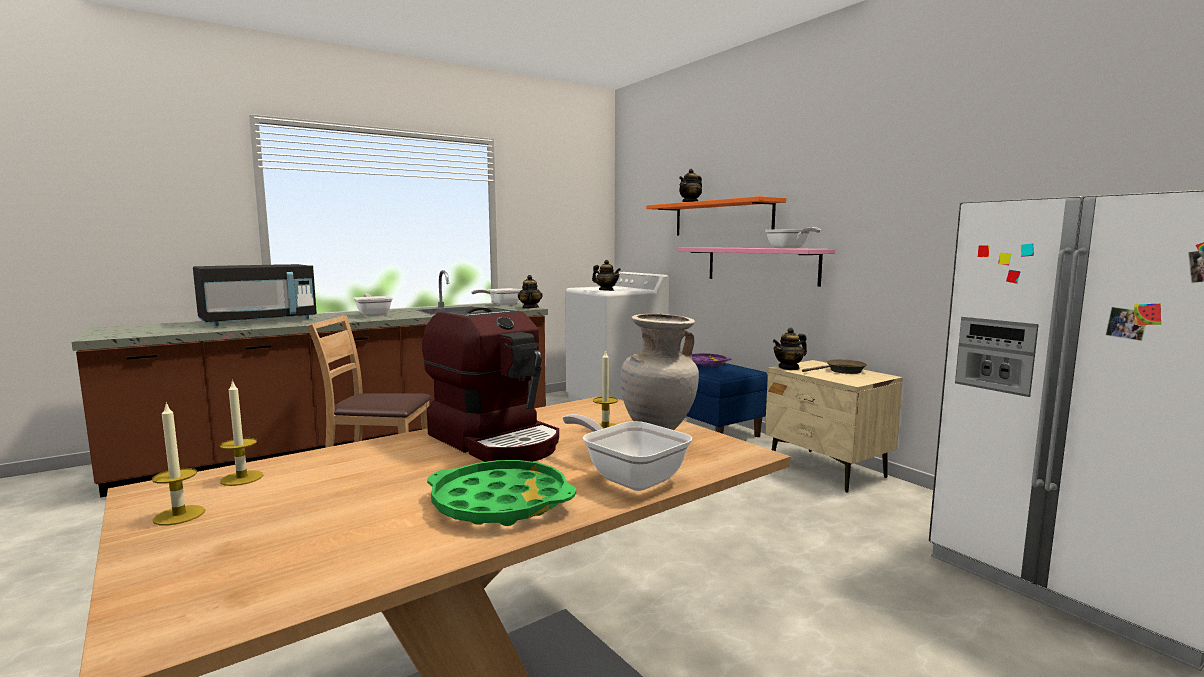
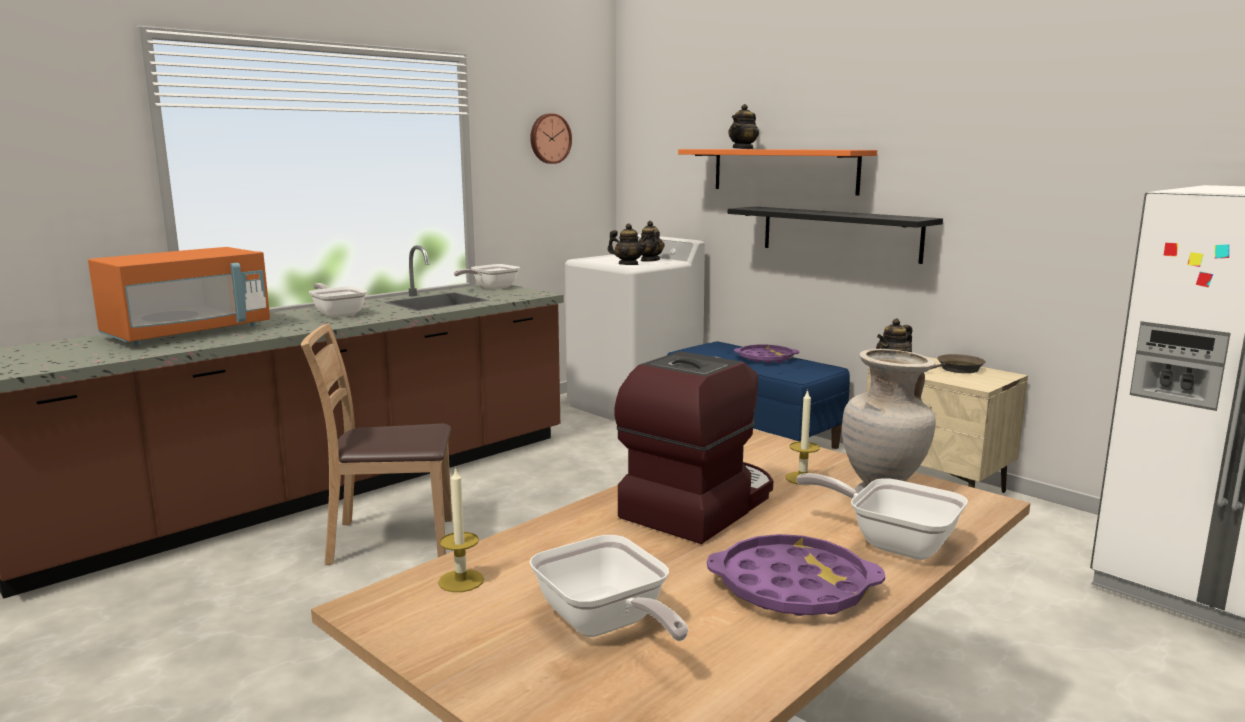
camera: 10 degrees left, 5 degrees up
candle [152,402,205,526] -> none
black microwave [193,264,317,326] -> orange microwave [88,247,270,345]
coffee machine [422,307,559,462] -> coffee machine turned 90 degrees counterclockwise [614,351,773,544]
green tray [427,460,576,526] -> purple tray [707,534,885,616]
teapot [518,275,543,309] -> teapot moved to [638,221,664,262]
pink shelf [678,247,835,287] -> black shelf [728,206,943,264]
frying pan [765,227,821,248] -> frying pan moved to [530,535,689,641]
none -> wall clock [530,113,572,164]

